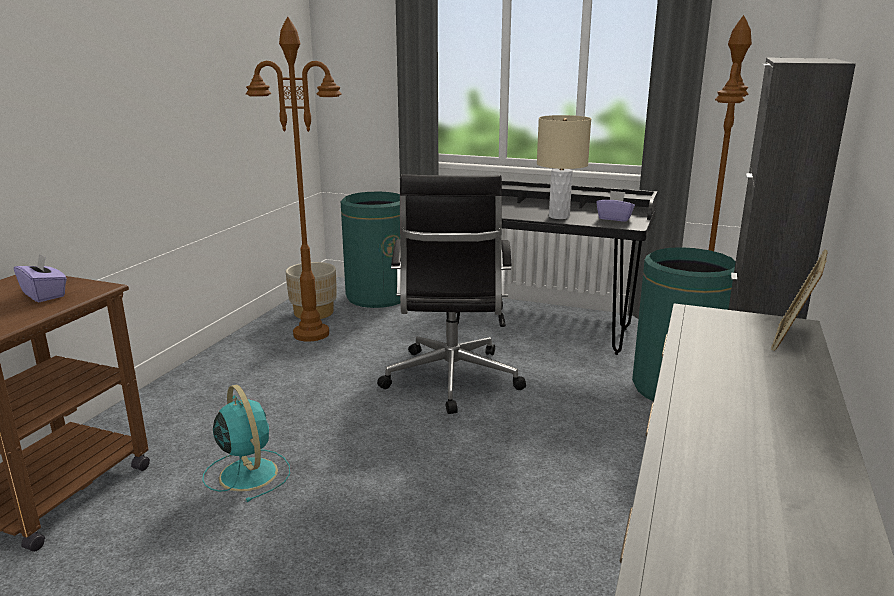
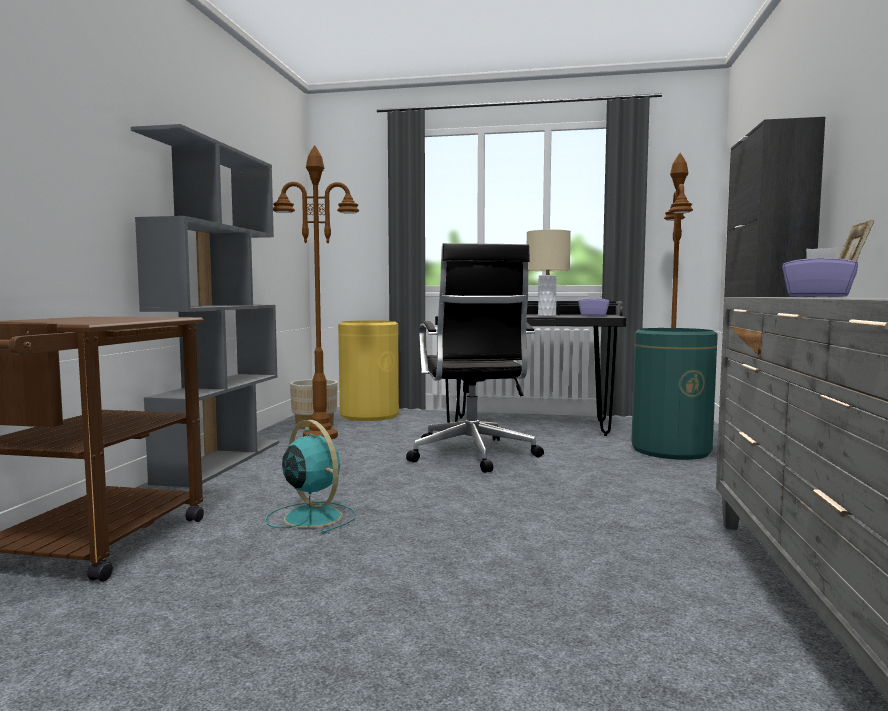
camera: 10 degrees left, 15 degrees down
purple tissue box [14,254,67,302] -> purple tissue box moved to [782,247,858,297]
green trash can [341,192,400,308] -> yellow trash can [338,320,399,421]
none -> grey bookcase [131,124,279,487]

